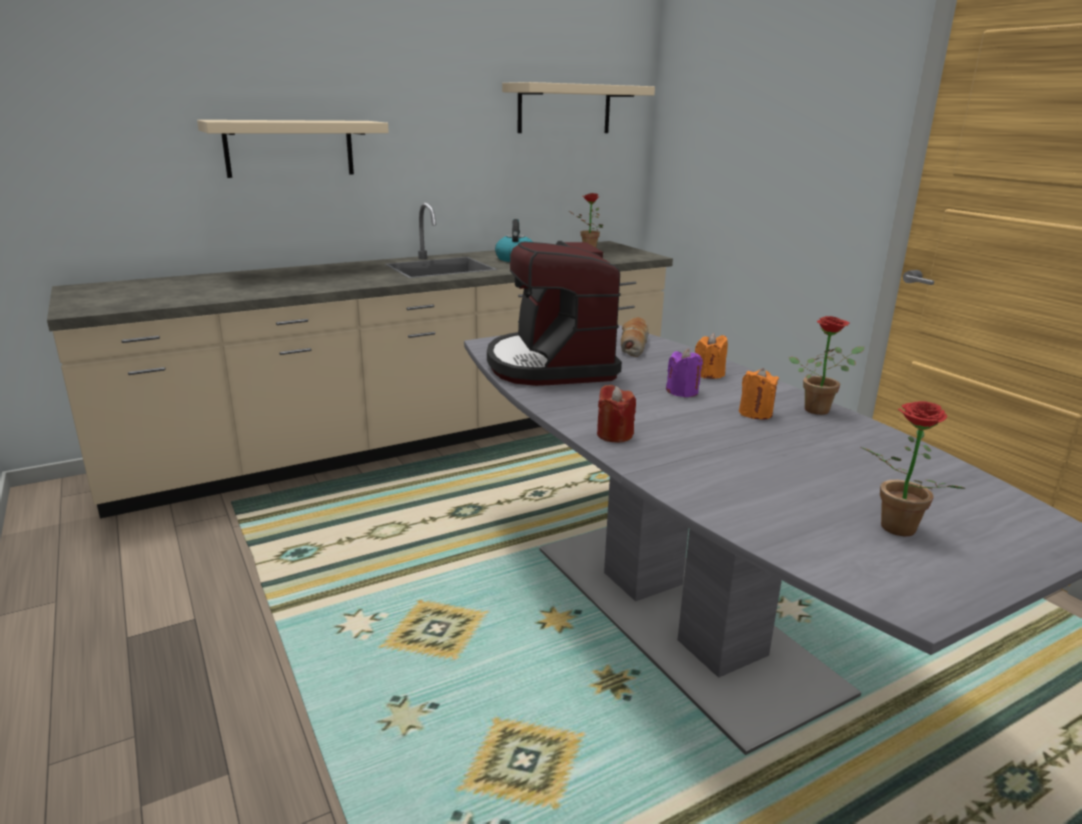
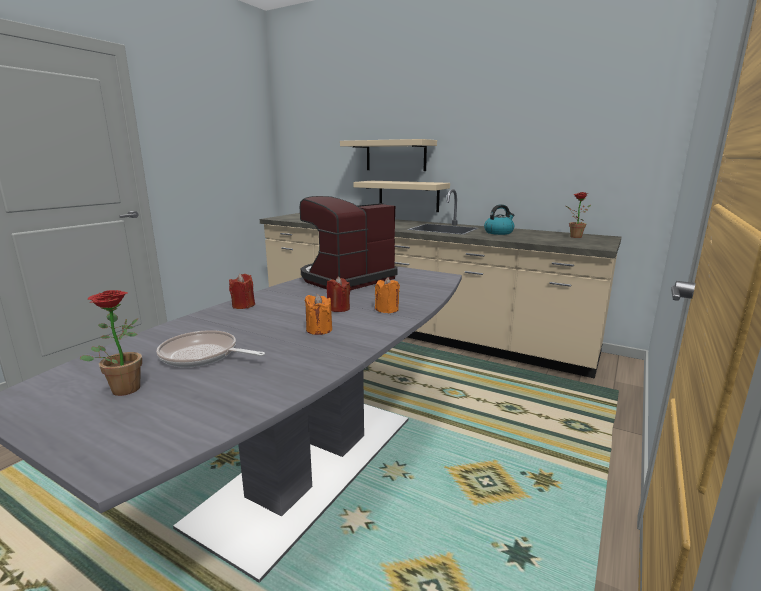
camera: 60 degrees right, 5 degrees down
beige shelf [502,82,655,133] -> beige shelf moved to [353,181,450,212]
bread [621,317,649,357] -> none
purple candle [666,349,703,397] -> red candle [327,276,351,312]
potted plant [789,316,864,415] -> none
none -> frying pan [156,330,265,367]

